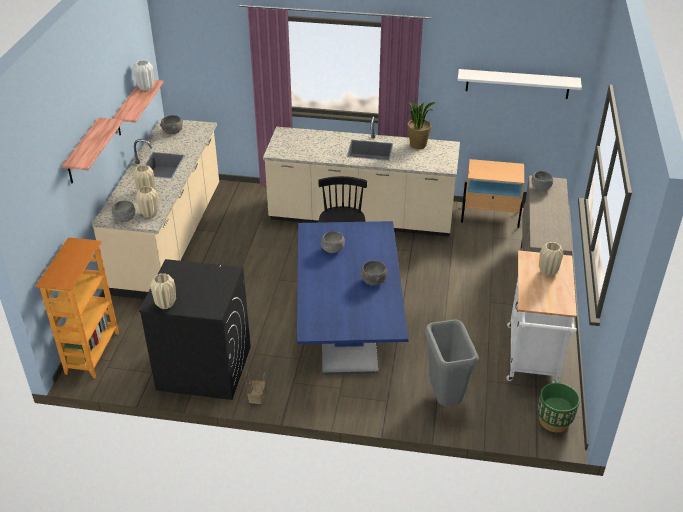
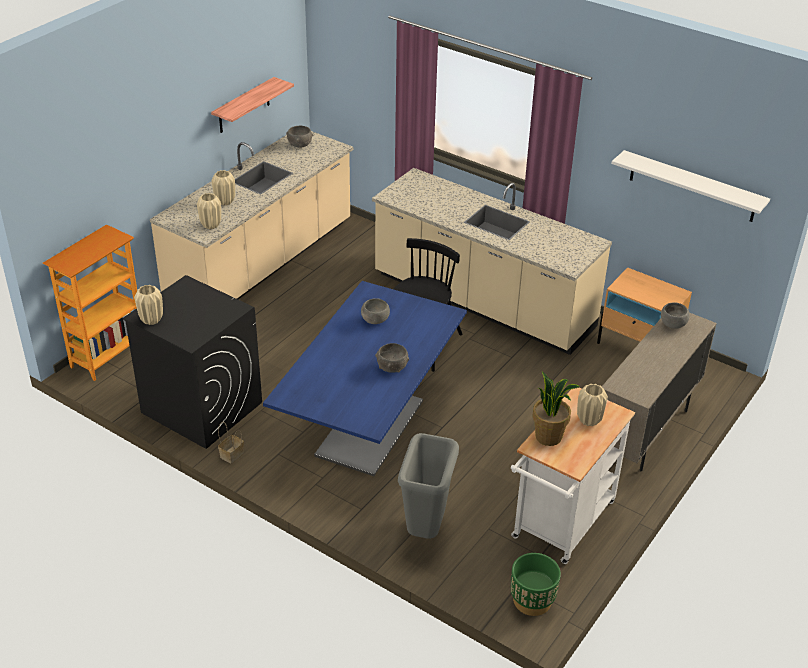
camera: 25 degrees right, 0 degrees up
shelf [62,118,123,183] -> none
grey bowl [112,200,135,222] -> none
white vase [133,60,154,91] -> none
potted plant [407,102,436,149] -> potted plant moved to [532,372,580,446]

